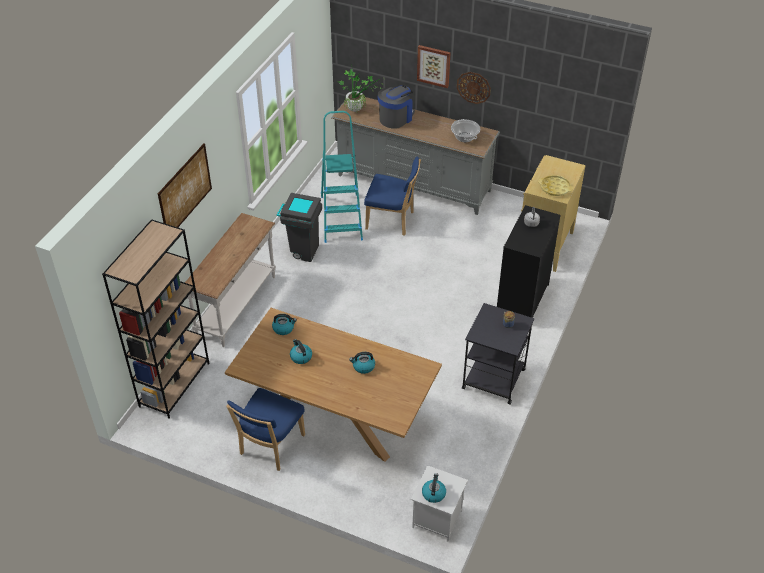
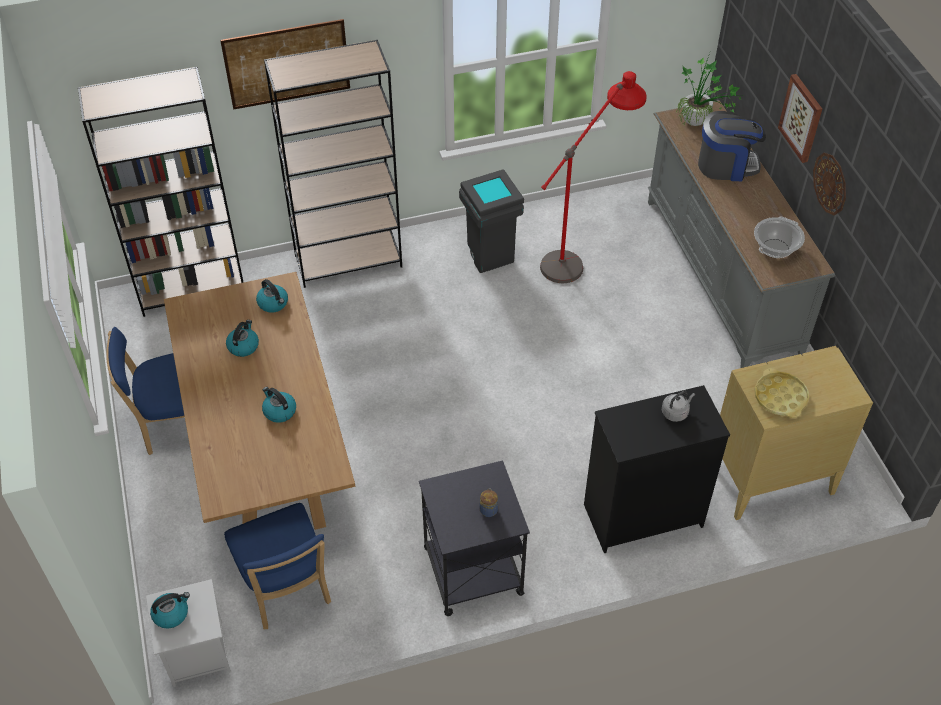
camera: 50 degrees right, 5 degrees up
white console table [185,213,276,347] -> beige bookcase [264,40,402,288]
turquoise step ladder [321,111,363,243] -> red floor lamp [540,71,647,283]
blue chair [364,156,421,236] -> blue chair moved to [224,503,331,629]

